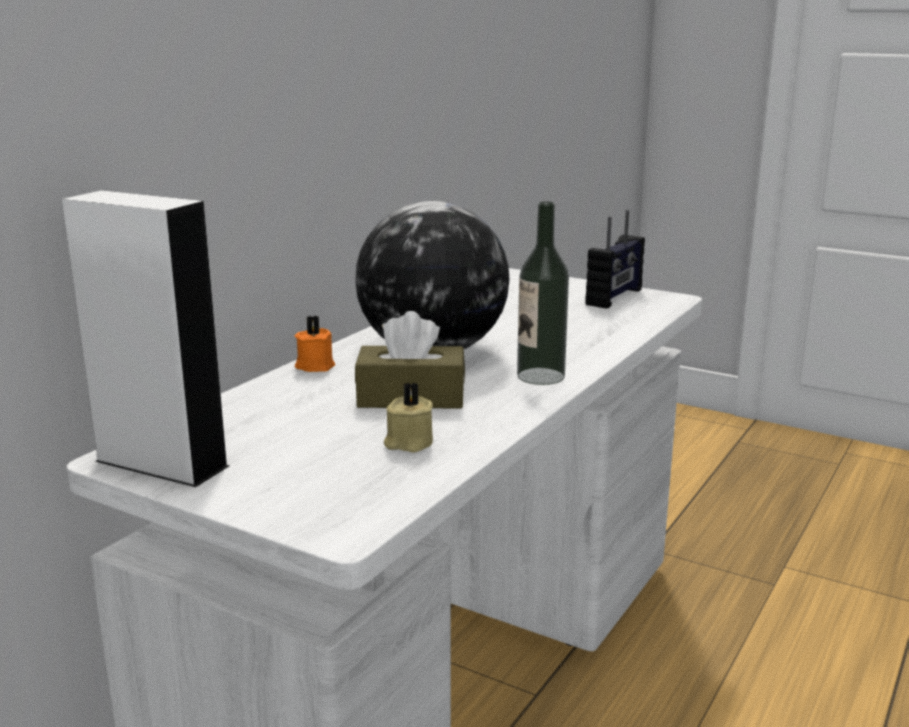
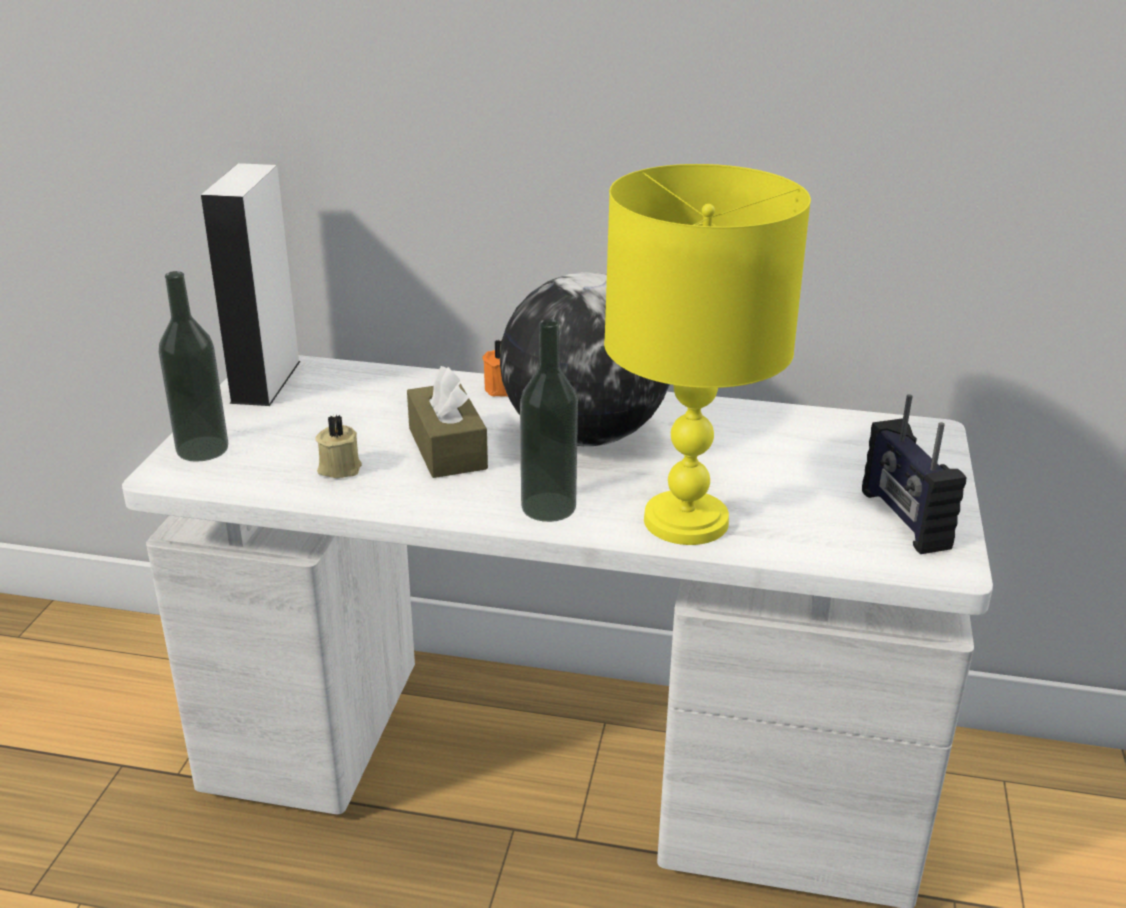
camera: 70 degrees right, 10 degrees up
radio [585,210,645,309] -> radio turned 60 degrees clockwise [862,394,966,554]
none -> bottle [159,271,228,462]
none -> yellow table lamp [604,164,811,545]

